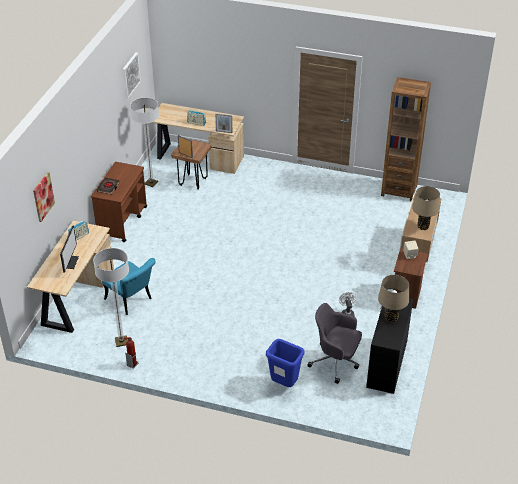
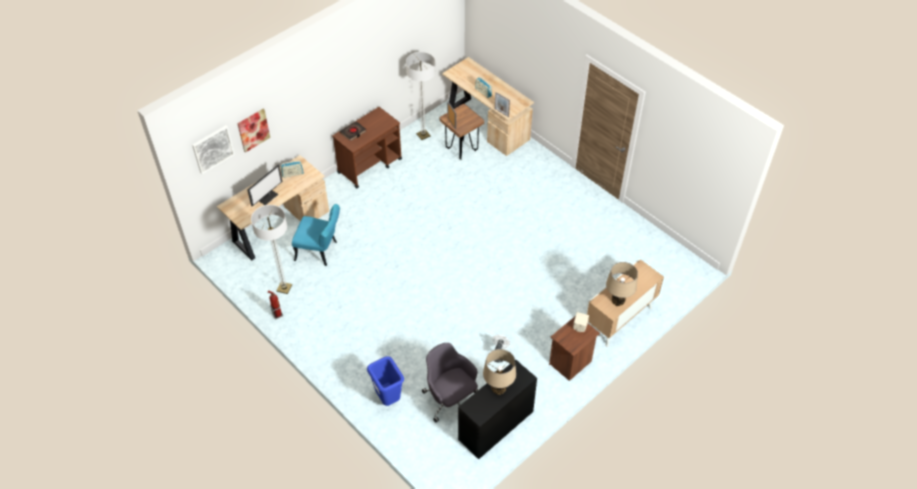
camera: 30 degrees right, 10 degrees up
turquoise chair [102,258,156,315] -> turquoise chair turned 60 degrees counterclockwise [292,204,340,266]
picture [123,52,141,99] -> picture moved to [192,125,235,174]
brown bookcase [381,77,431,201] -> none

